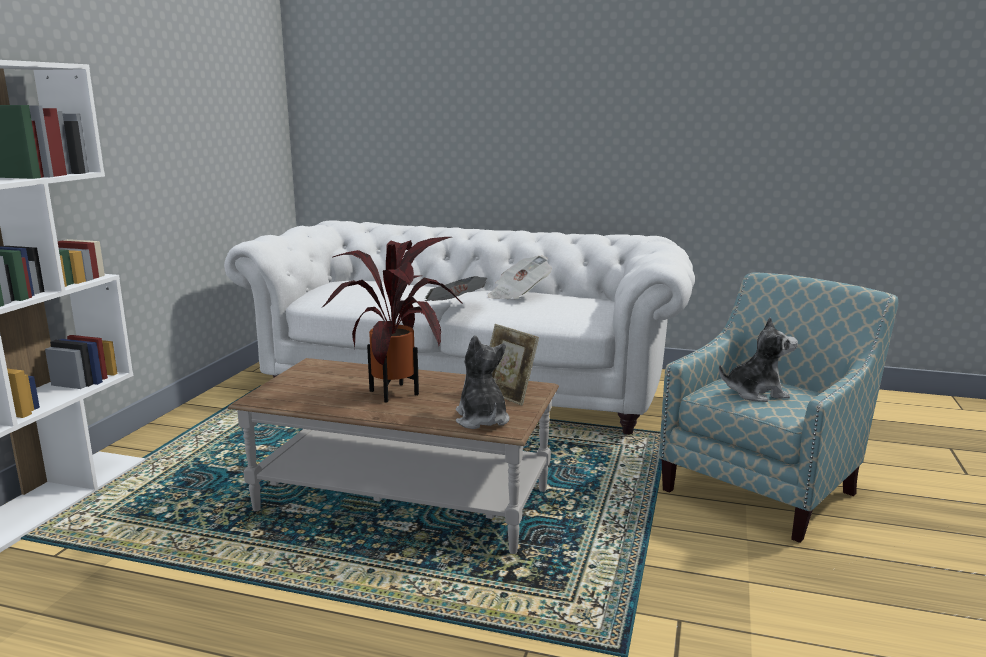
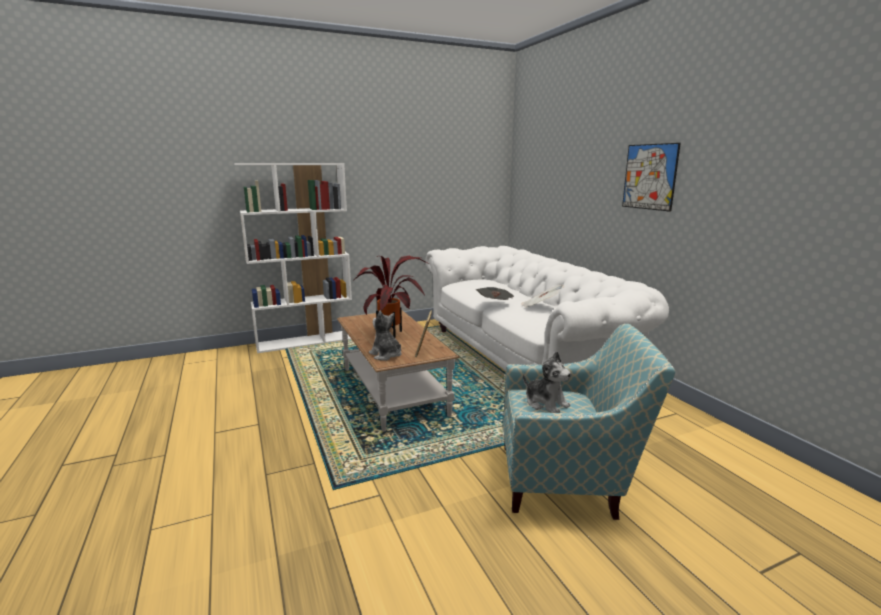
camera: 50 degrees right, 0 degrees up
plush toy [456,335,510,429] -> plush toy turned 75 degrees counterclockwise [369,311,402,361]
none -> picture [622,143,681,212]

